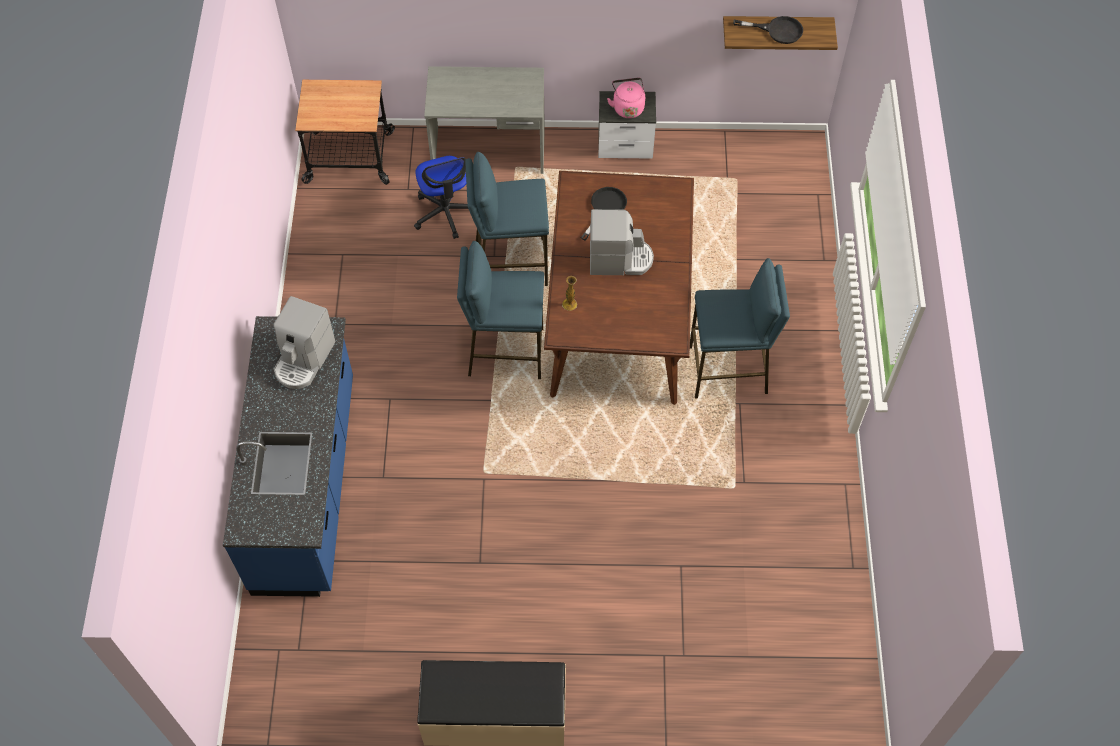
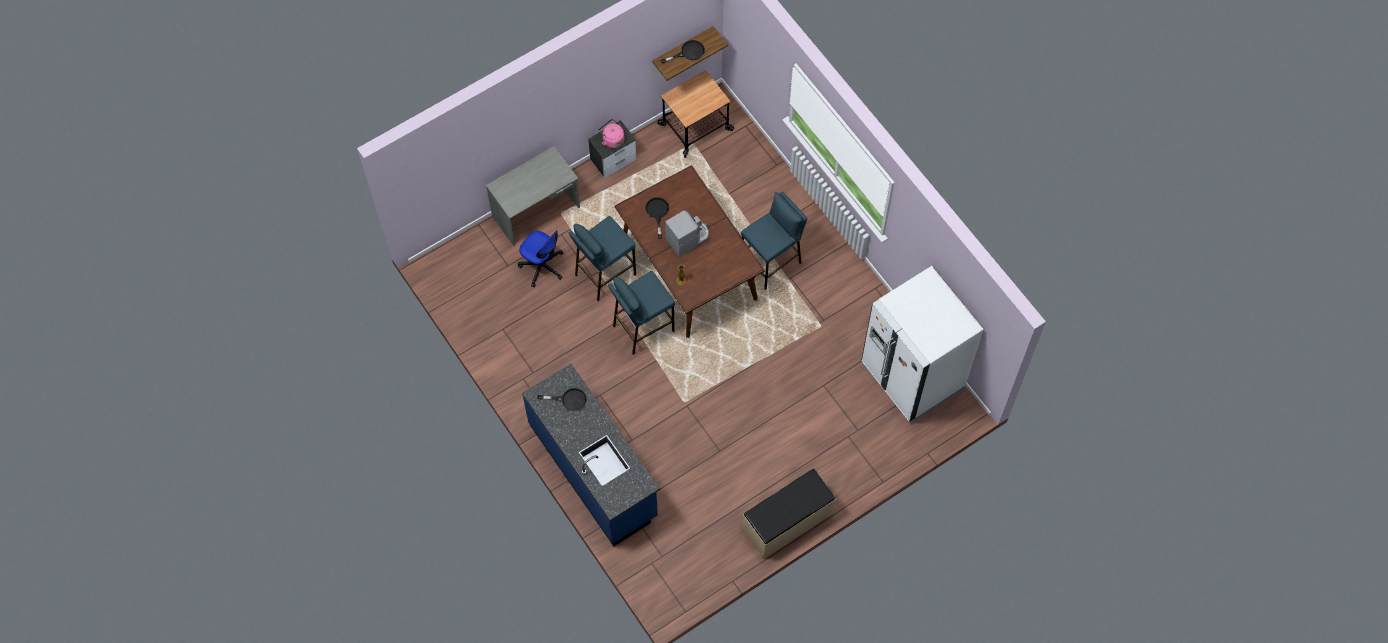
camera: 35 degrees left, 5 degrees up
coffee machine [274,296,336,389] -> black frying pan [537,388,587,411]
cart [295,80,395,185] -> cart moved to [657,70,734,158]
none -> white fridge [861,266,984,423]

